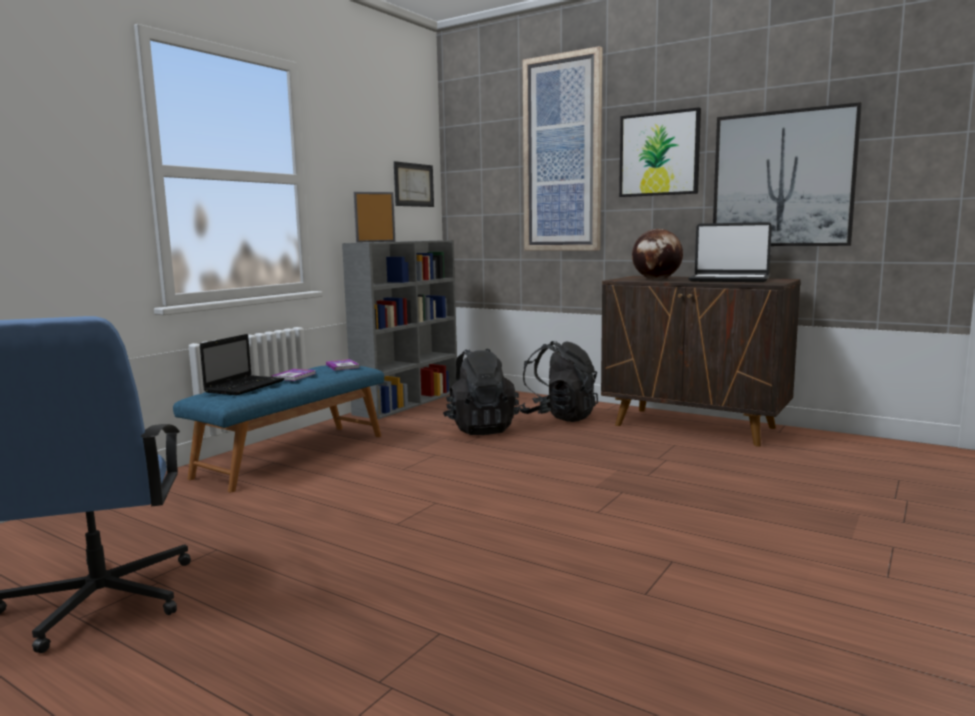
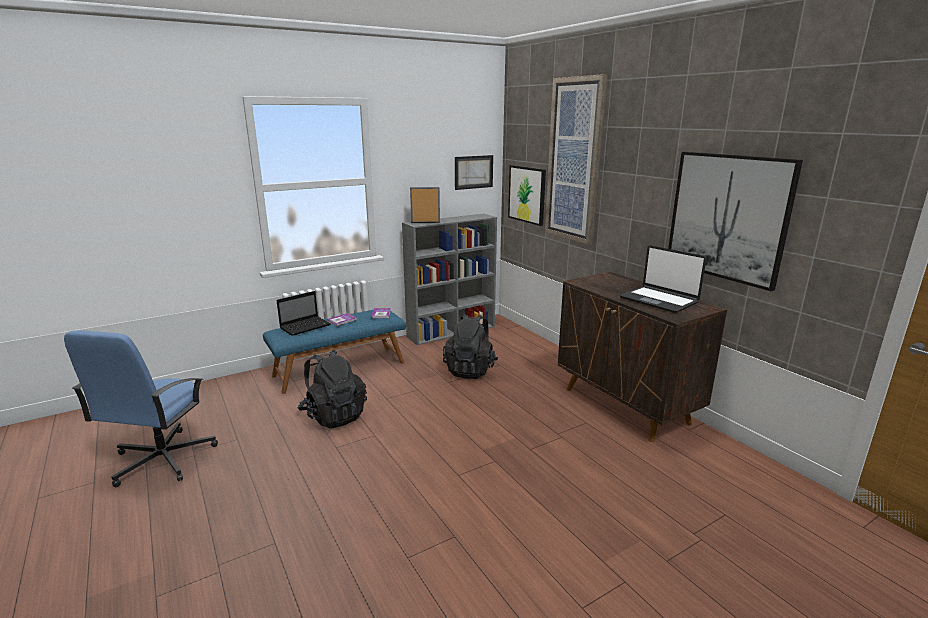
camera: 25 degrees right, 10 degrees up
black backpack [517,341,598,422] -> black backpack moved to [298,350,367,429]
picture [619,107,701,197] -> picture moved to [508,165,546,226]
globe [632,229,683,280] -> none

